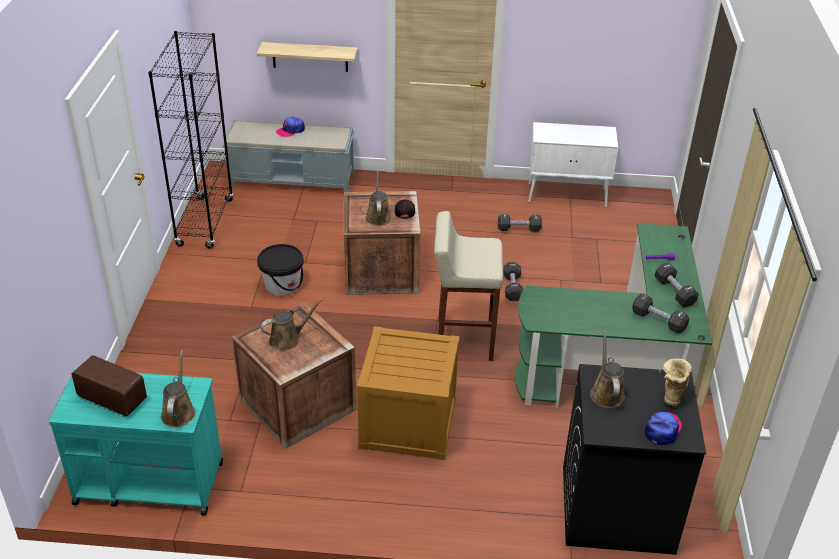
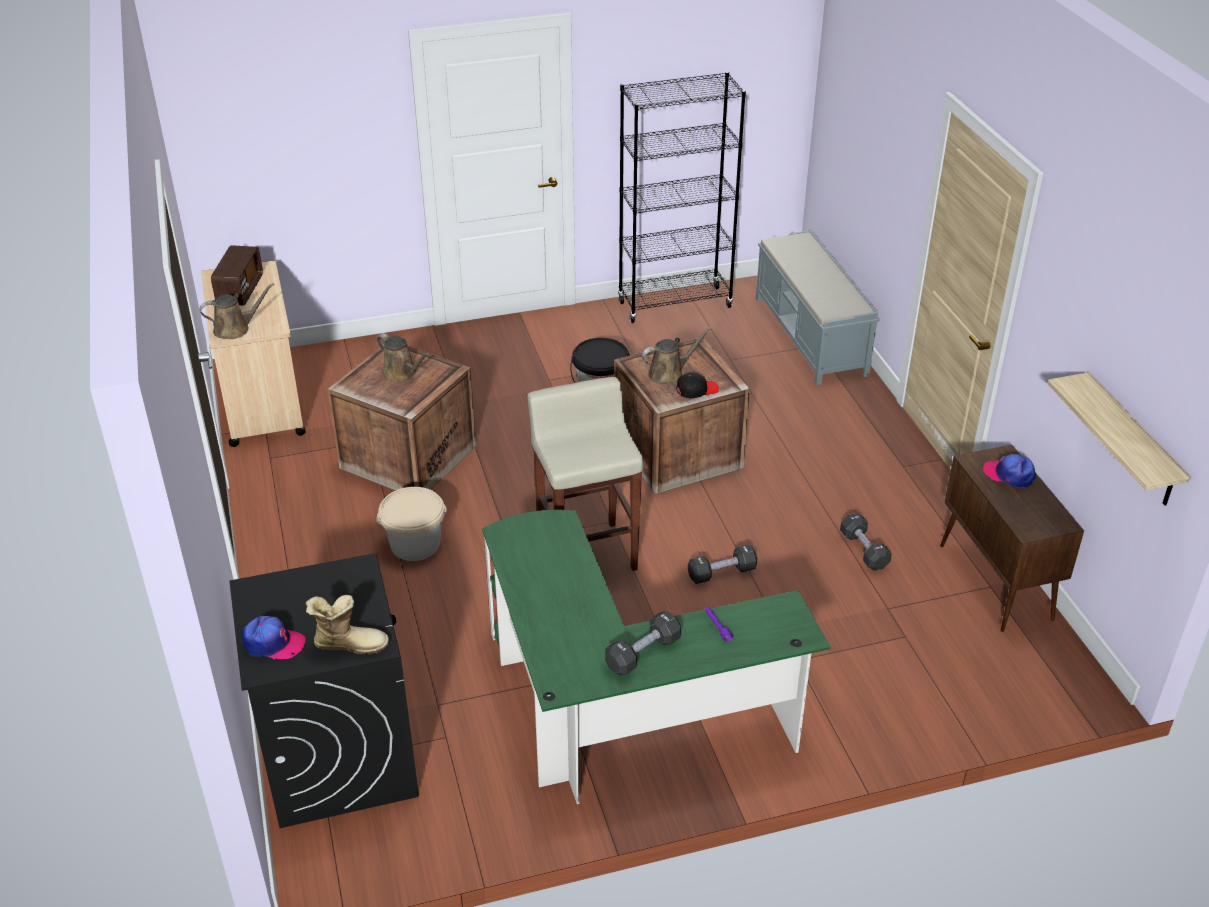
camera: 70 degrees right, 0 degrees up
turquoise cart [49,368,223,516] -> beige cart [201,261,306,447]
shelf [257,42,358,72] -> shelf moved to [1047,372,1191,506]
cap [276,117,305,137] -> cap moved to [983,454,1036,488]
crate [357,326,460,460] -> beige bucket [376,487,447,561]
white cabinet [528,122,618,207] -> brown cabinet [940,445,1084,632]
brown watering can [590,330,625,408] -> none
black dumbbell [632,293,689,334] -> none

